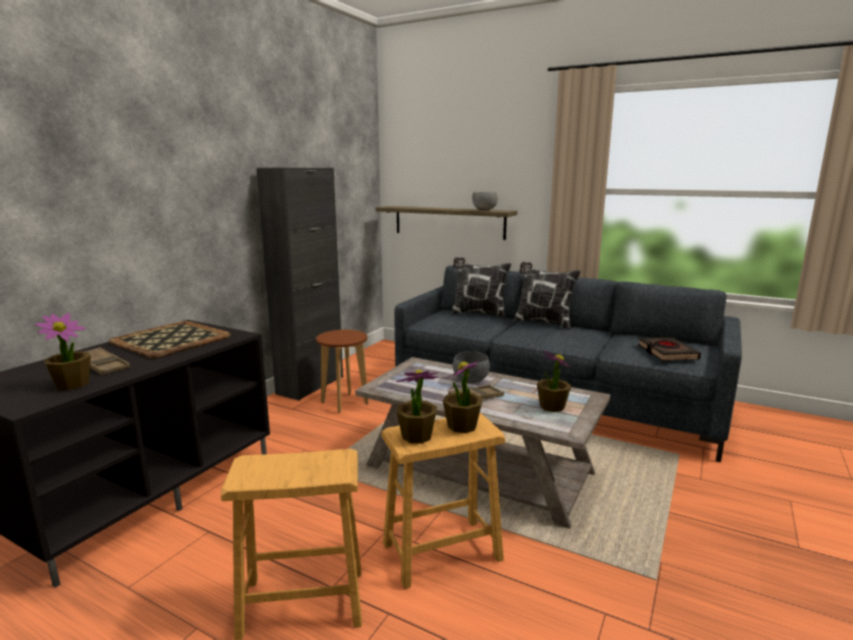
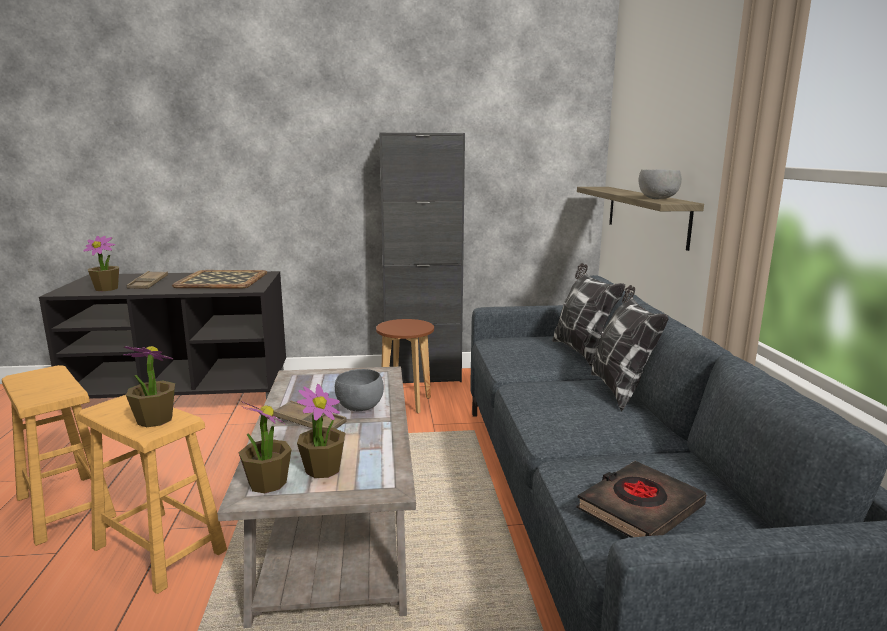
camera: 55 degrees right, 0 degrees up
potted plant [396,370,438,444] -> potted plant moved to [238,401,292,493]

